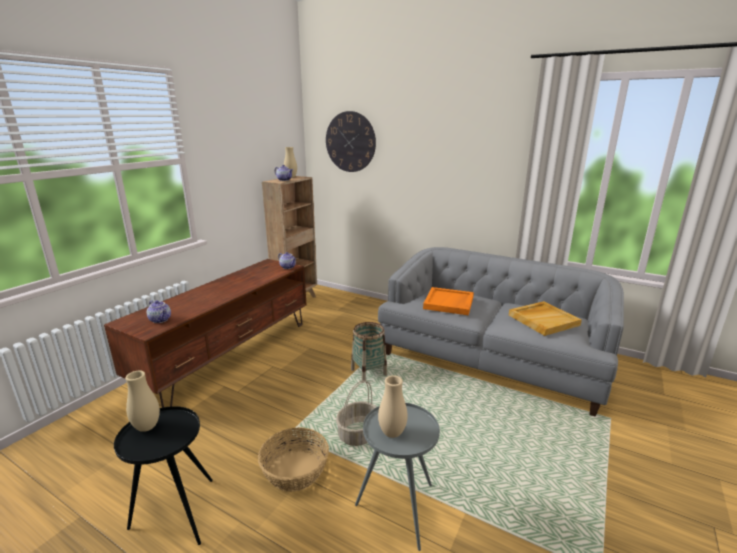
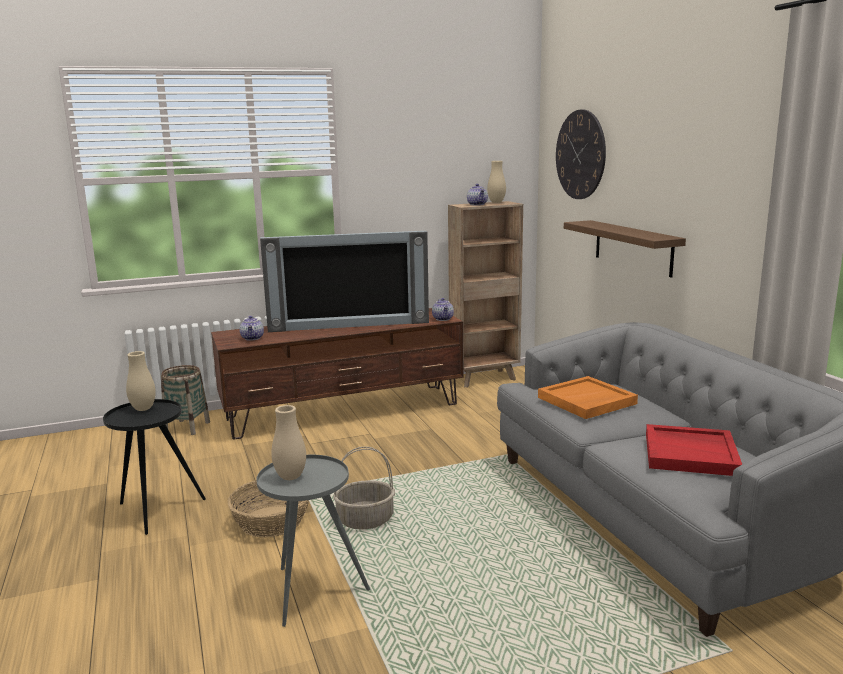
camera: 40 degrees right, 5 degrees down
basket [351,322,387,382] -> basket moved to [161,365,210,435]
beige tray [509,301,582,336] -> red tray [646,424,742,476]
none -> television [260,231,429,332]
none -> brown shelf [564,220,686,278]

